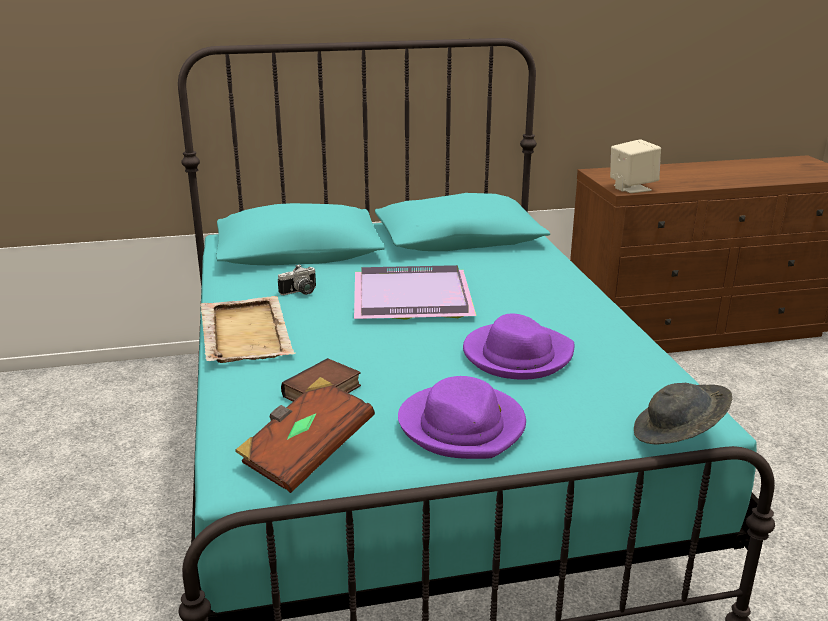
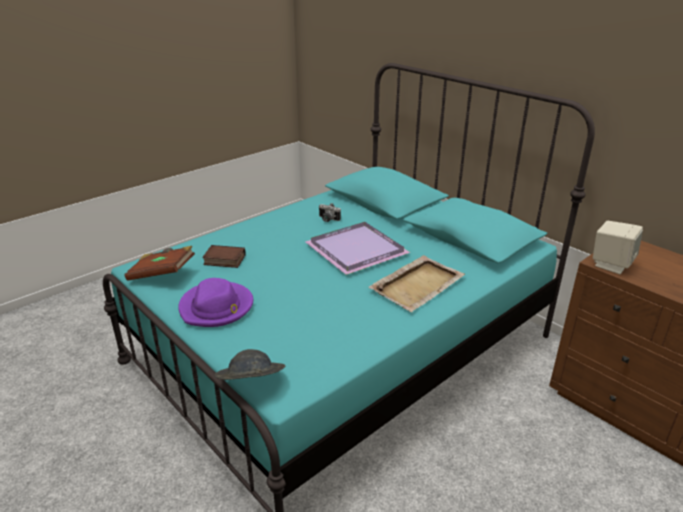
camera: 60 degrees right, 5 degrees up
beige tray [200,296,295,363] -> beige tray moved to [368,255,465,312]
purple hat [463,314,575,380] -> none

